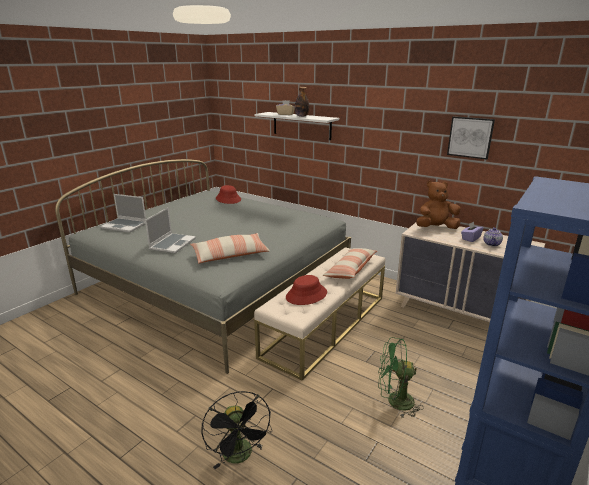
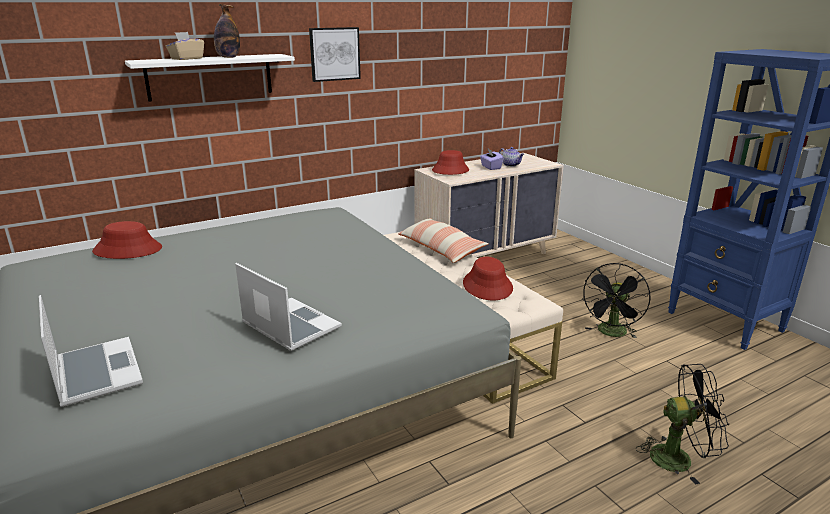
camera: 65 degrees left, 0 degrees up
laptop [100,194,146,233] -> laptop turned 75 degrees counterclockwise [39,295,143,407]
pillow [190,233,270,264] -> none
green fan [378,337,424,418] -> black fan [582,263,651,338]
brown plush toy [416,181,461,229] -> red hat [432,150,469,175]
picture [447,116,495,159] -> picture moved to [309,27,361,82]

